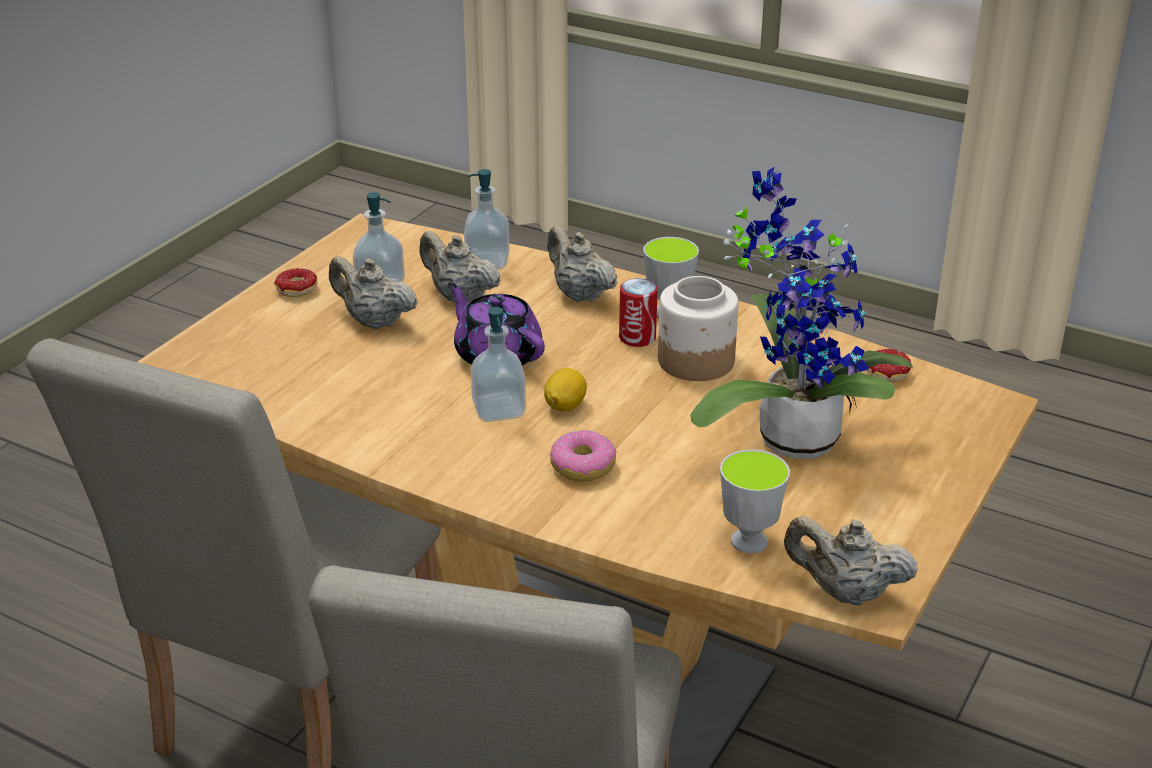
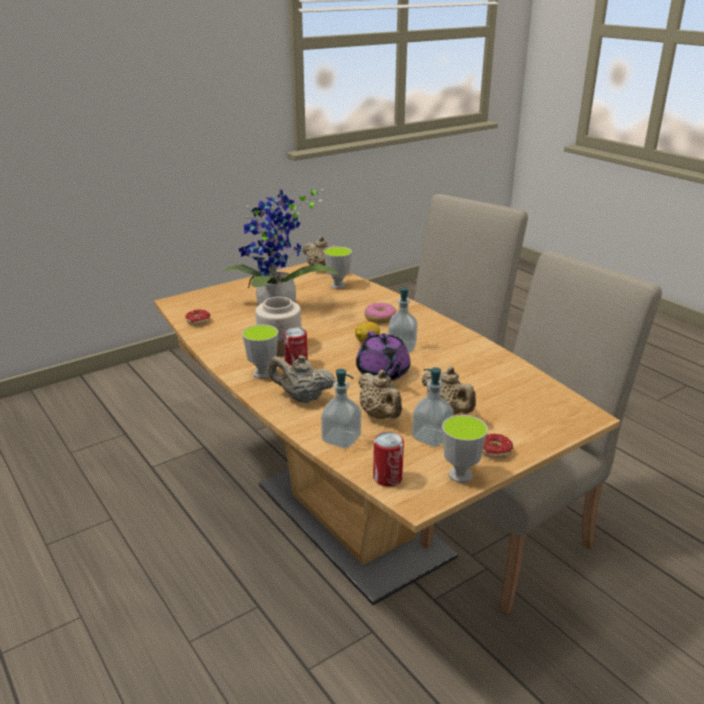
camera: 155 degrees left, 5 degrees down
beige teapot [547,226,617,302] -> beige teapot turned 120 degrees clockwise [268,355,336,403]
none -> can [373,432,404,487]
none -> cup [442,415,488,483]

